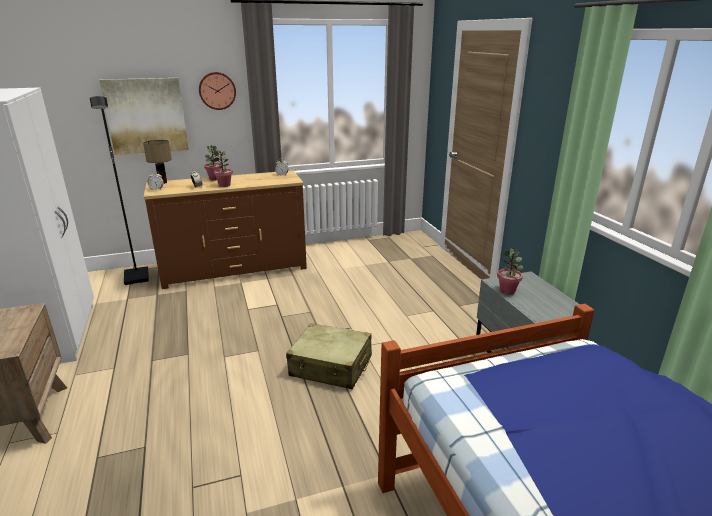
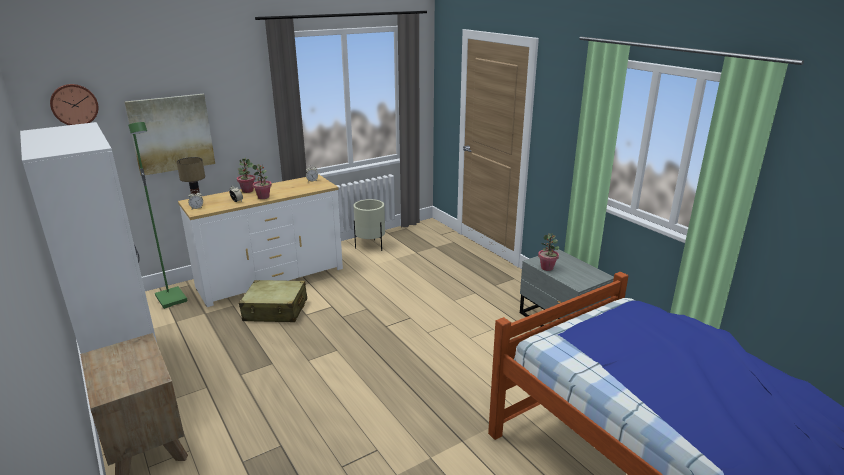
camera: 15 degrees left, 0 degrees up
black floor lamp [90,96,149,285] -> green floor lamp [128,122,188,309]
brown dresser [144,170,307,289] -> white dresser [178,175,343,307]
wall clock [199,72,236,110] -> wall clock moved to [50,84,99,125]
beige suitcase [286,323,372,389] -> beige suitcase moved to [239,280,307,322]
none -> beige planter [354,199,385,251]

